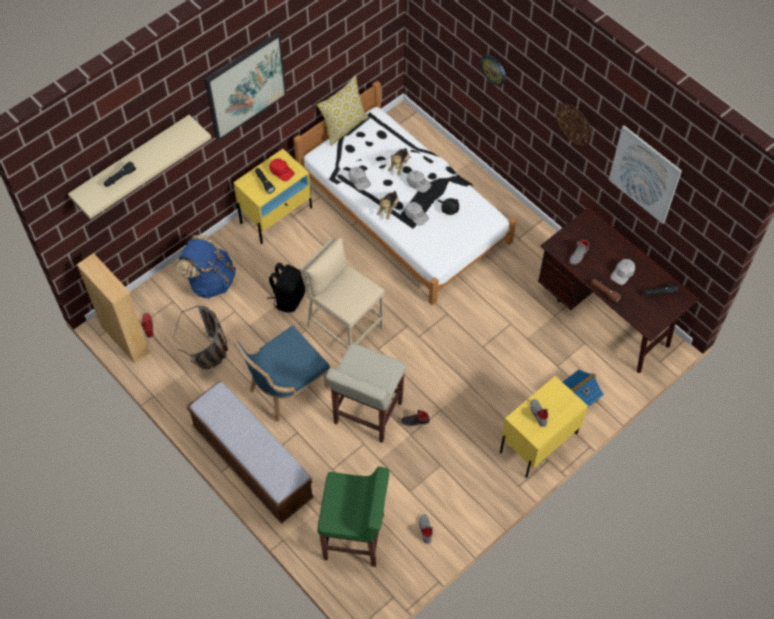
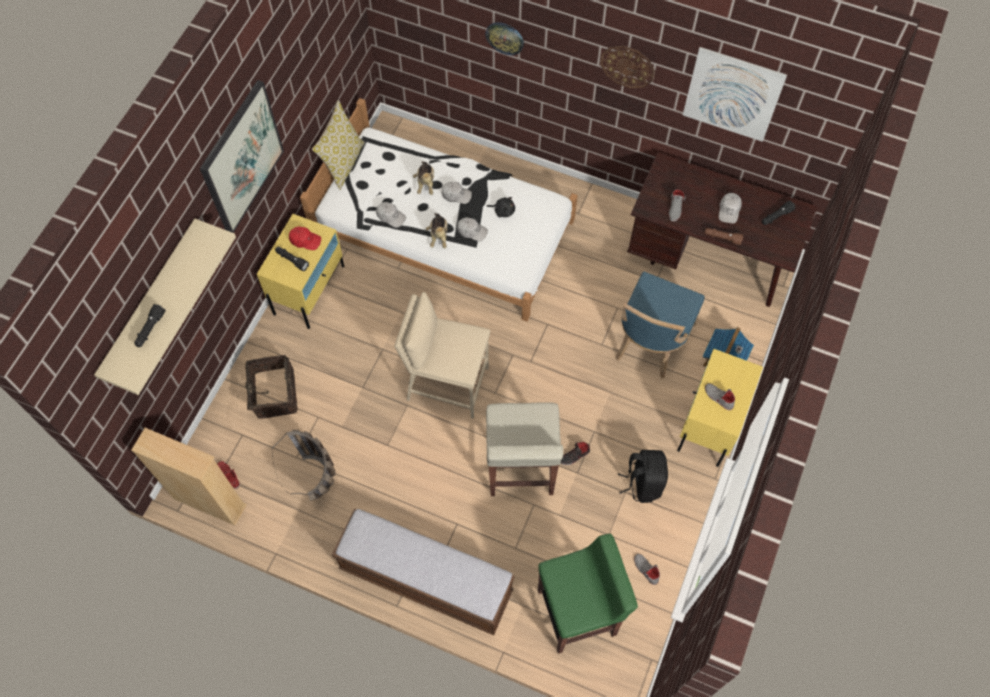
camera: 25 degrees left, 5 degrees up
blue backpack [177,235,236,298] -> basket [245,355,298,419]
blue chair [232,326,331,422] -> blue chair moved to [616,272,705,379]
black backpack [267,262,305,312] -> black backpack moved to [618,450,668,503]

